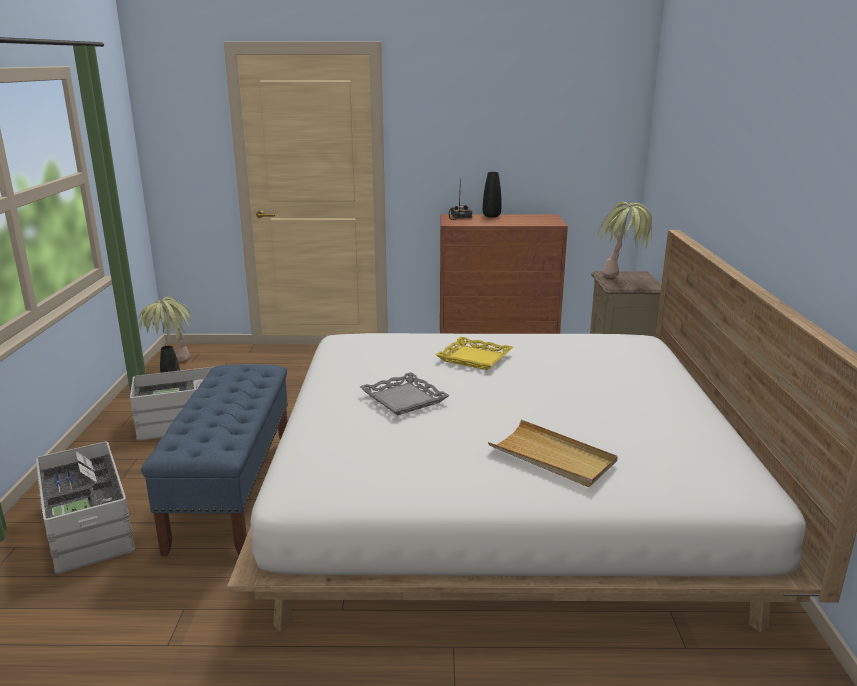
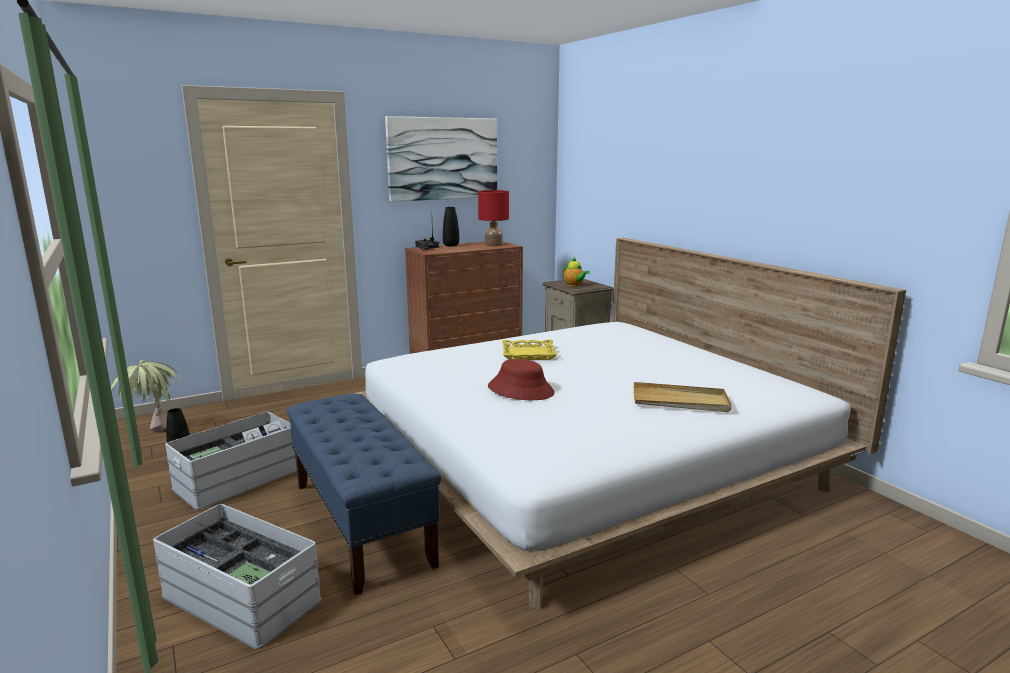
camera: 30 degrees left, 5 degrees down
grey tray [360,372,450,415] -> red hat [488,359,555,400]
potted plant [598,202,652,278] -> teapot [564,257,590,287]
none -> picture [385,116,497,202]
none -> red table lamp [478,190,509,246]

